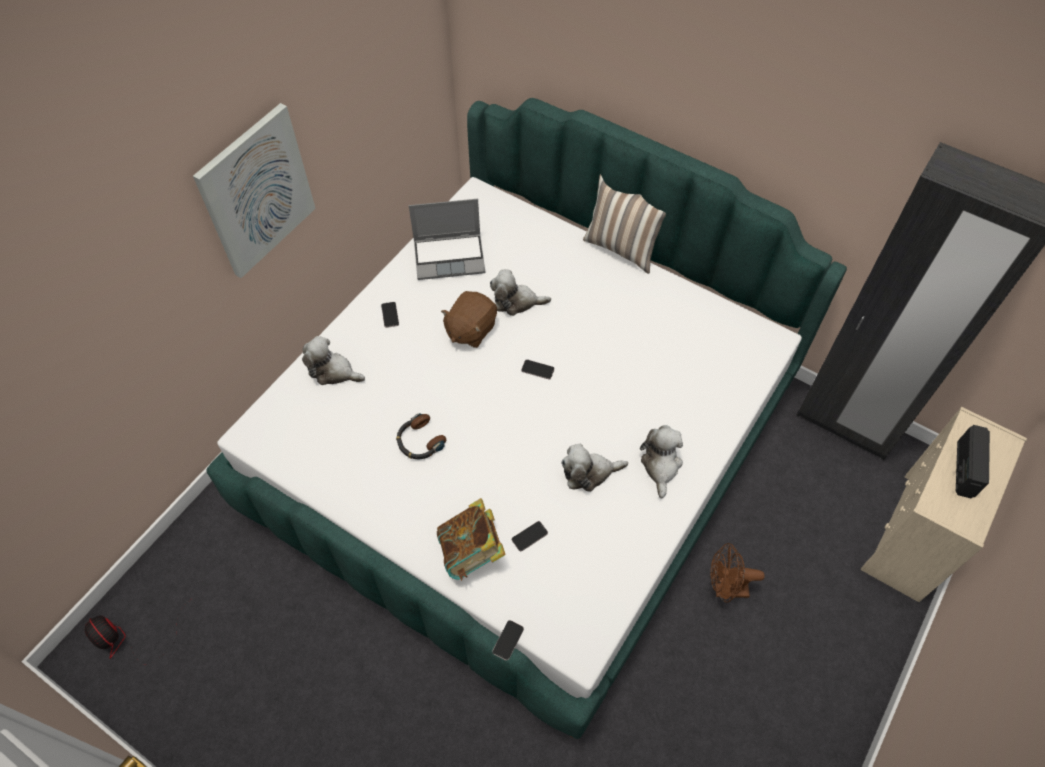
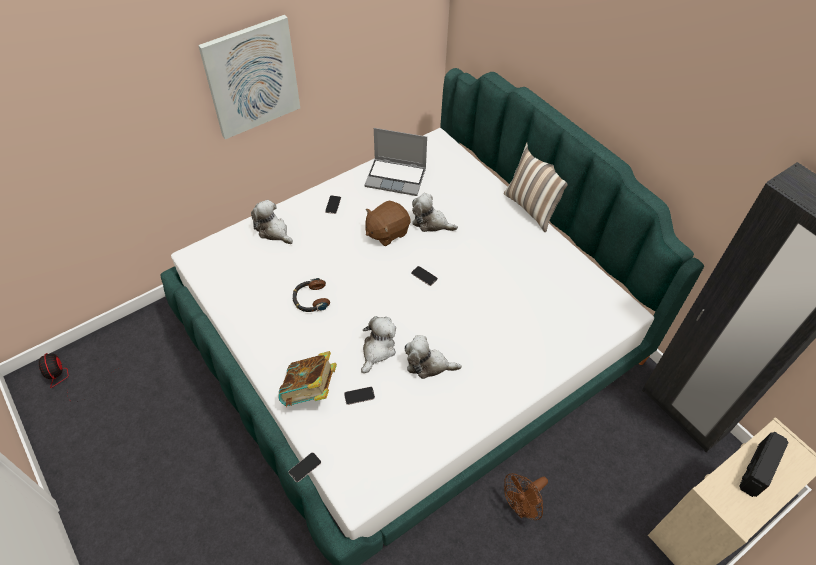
camera: 20 degrees right, 5 degrees down
plush toy [640,425,683,498] -> plush toy moved to [361,316,396,373]
brown fan [710,543,765,603] -> brown fan turned 60 degrees counterclockwise [504,473,548,520]

